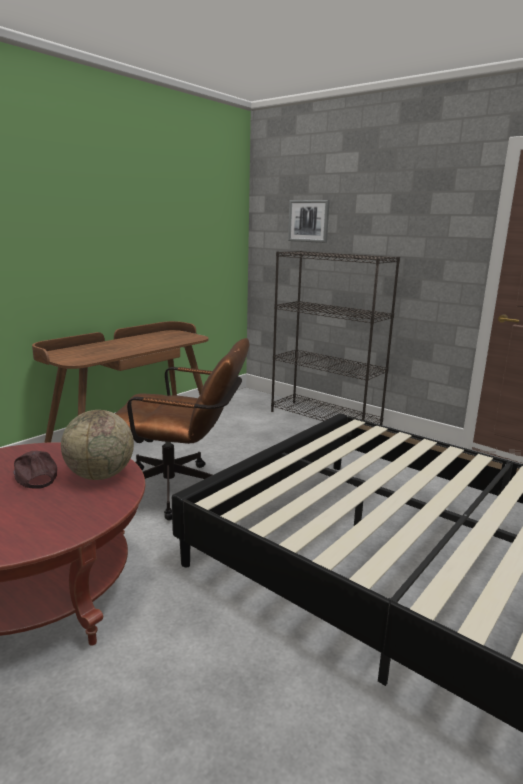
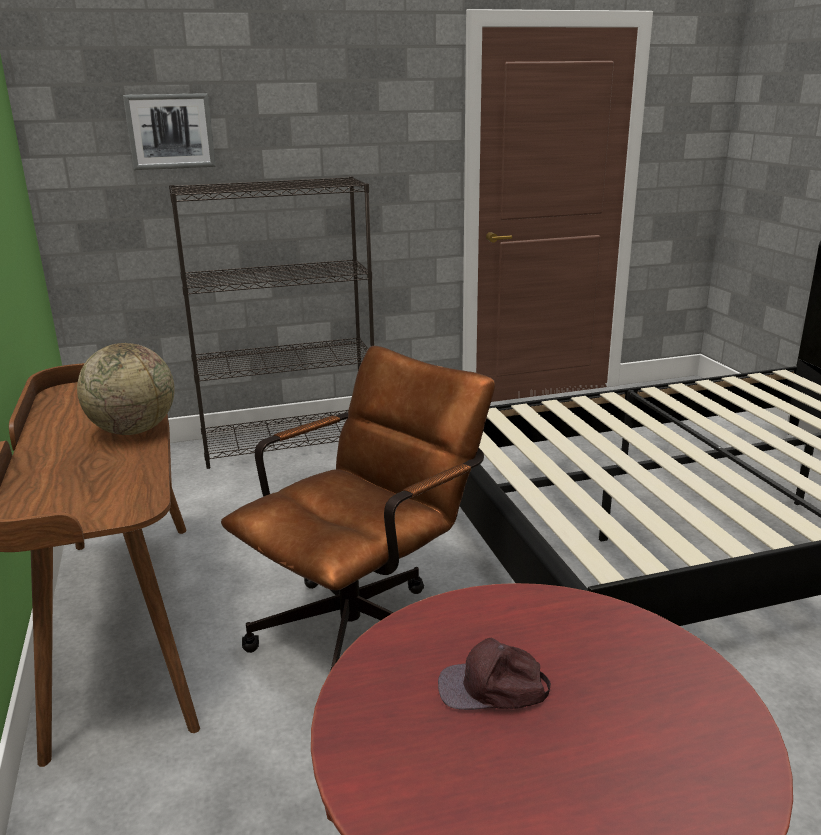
camera: 55 degrees left, 5 degrees up
globe [61,410,134,480] -> globe moved to [77,343,175,435]

